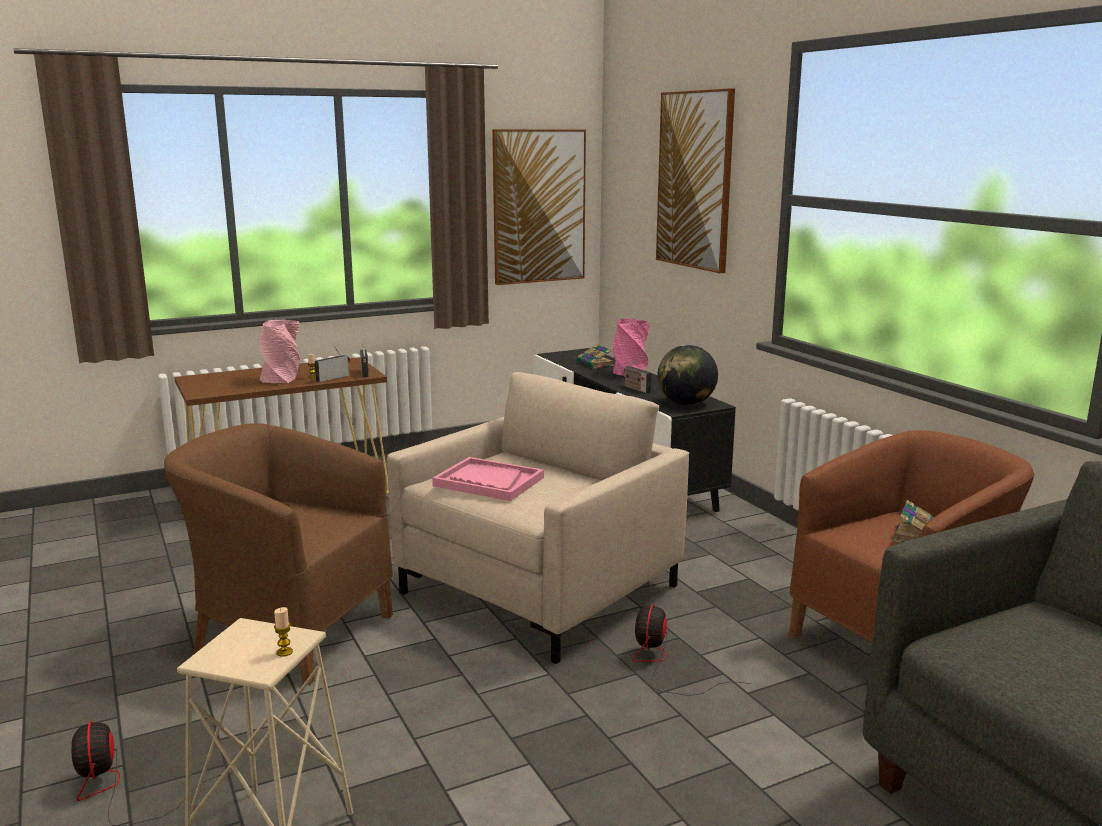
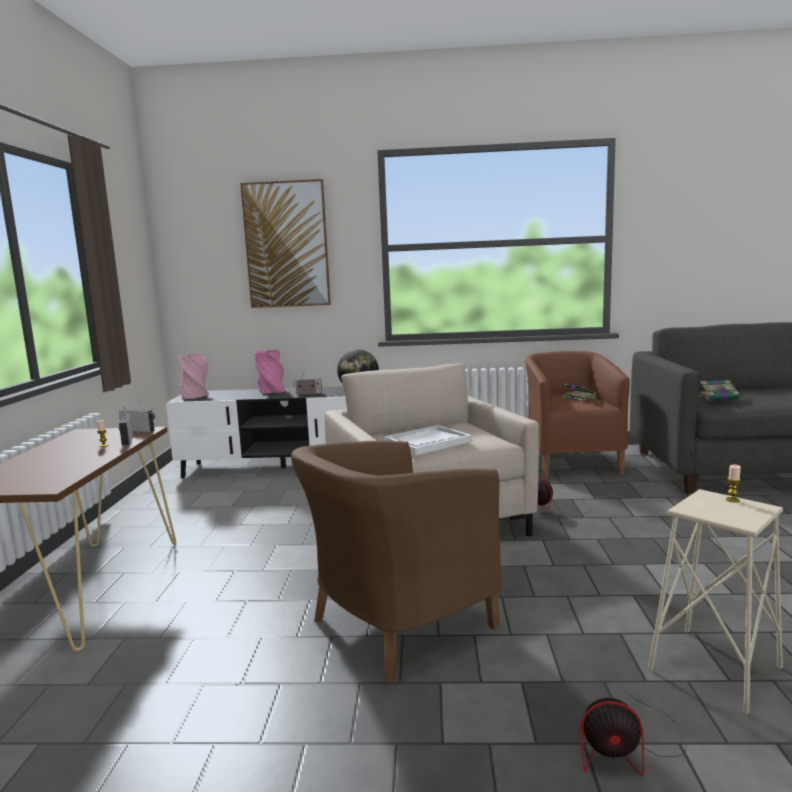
camera: 60 degrees left, 5 degrees down
pink vase [259,319,300,383] -> pink vase moved to [178,354,209,399]
pink tray [432,457,544,501] -> white tray [384,425,471,455]
picture [492,129,586,285] -> none
book [577,344,614,369] -> book moved to [698,380,741,401]

